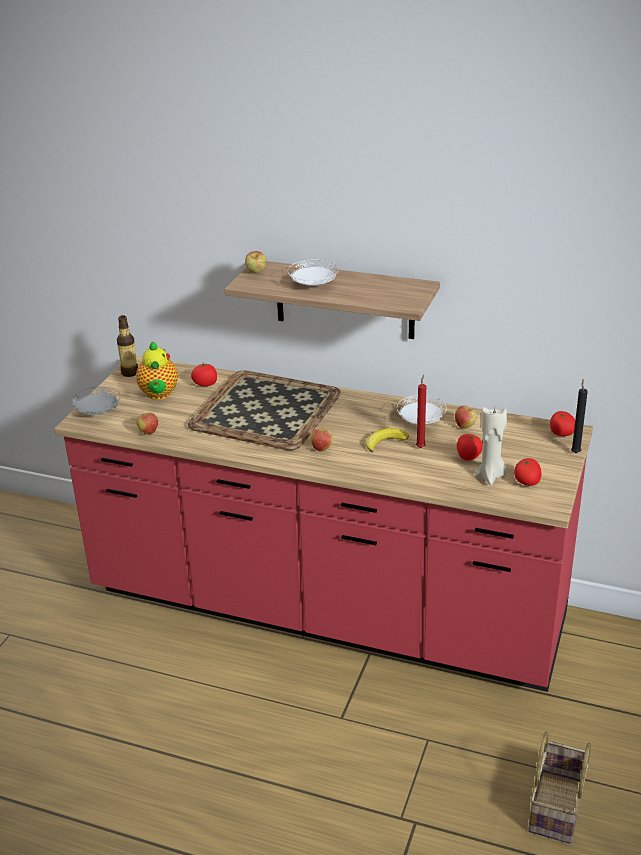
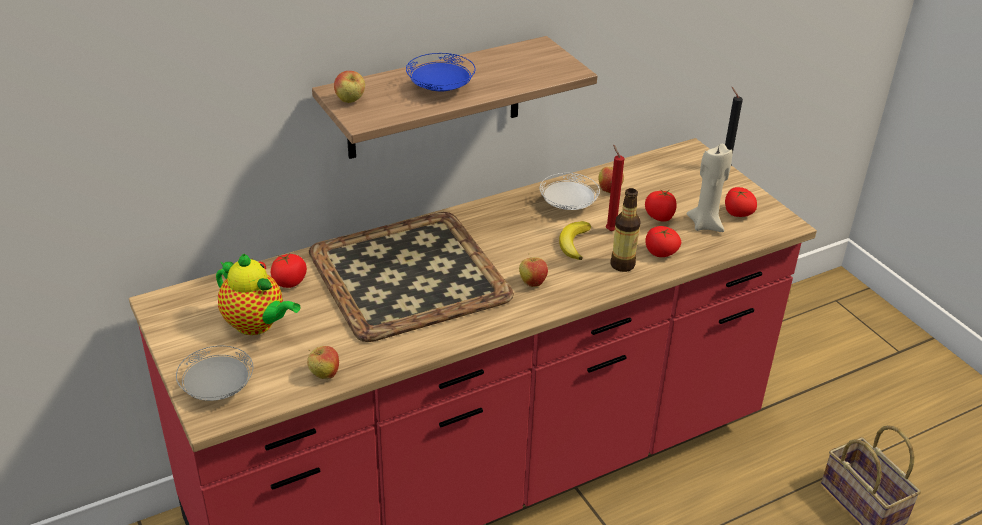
camera: 50 degrees left, 5 degrees up
bottle [117,315,138,377] -> bottle moved to [610,188,641,272]
white plate [288,259,339,286] -> blue plate [406,53,475,91]
tomato [550,411,575,436] -> tomato moved to [645,226,681,257]

